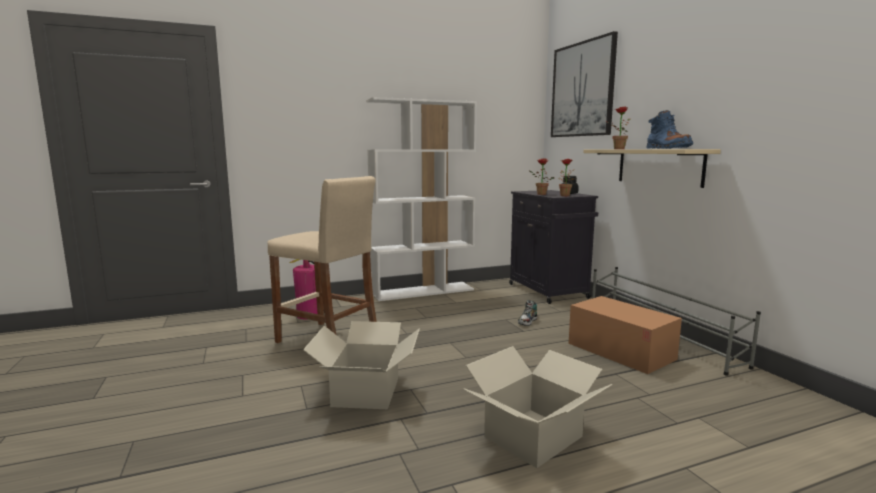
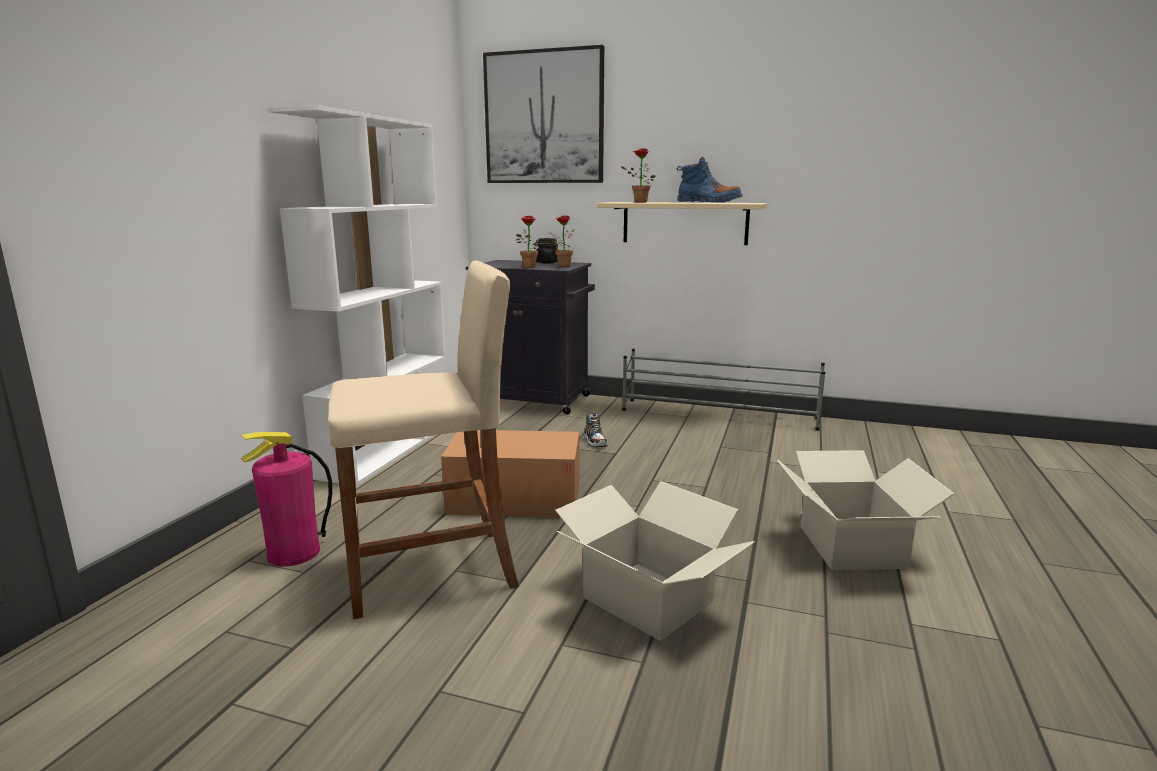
camera: 50 degrees left, 5 degrees up
cardboard box [568,296,682,374] -> cardboard box moved to [441,430,579,518]

